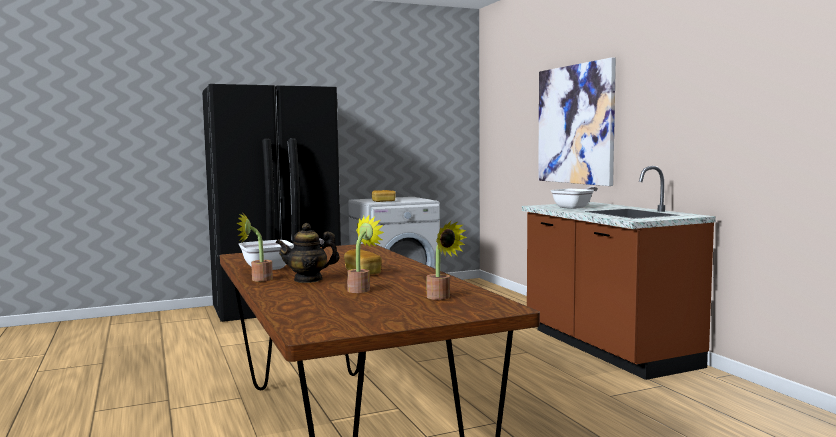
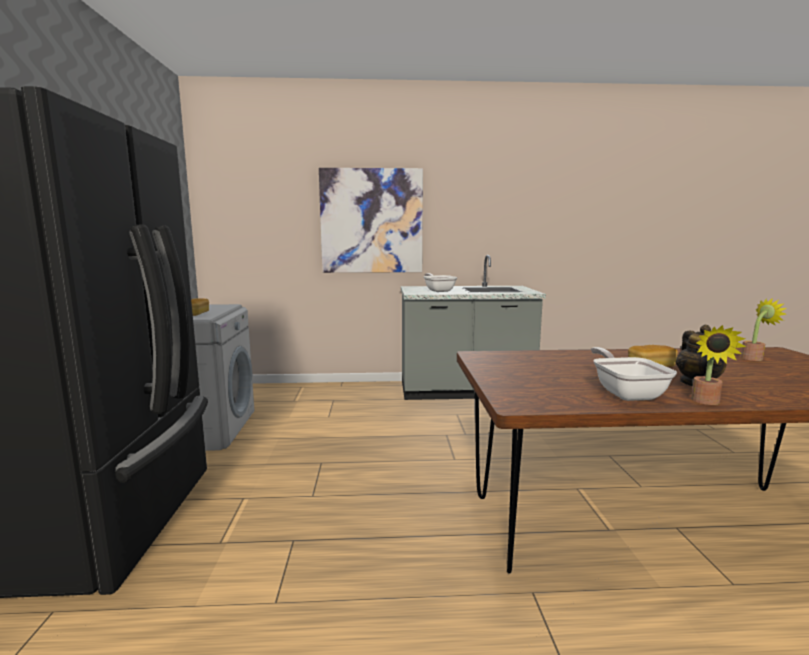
camera: 70 degrees left, 5 degrees up
potted plant [347,214,384,293] -> none
brown counter [522,166,716,380] -> grey counter [401,255,546,400]

